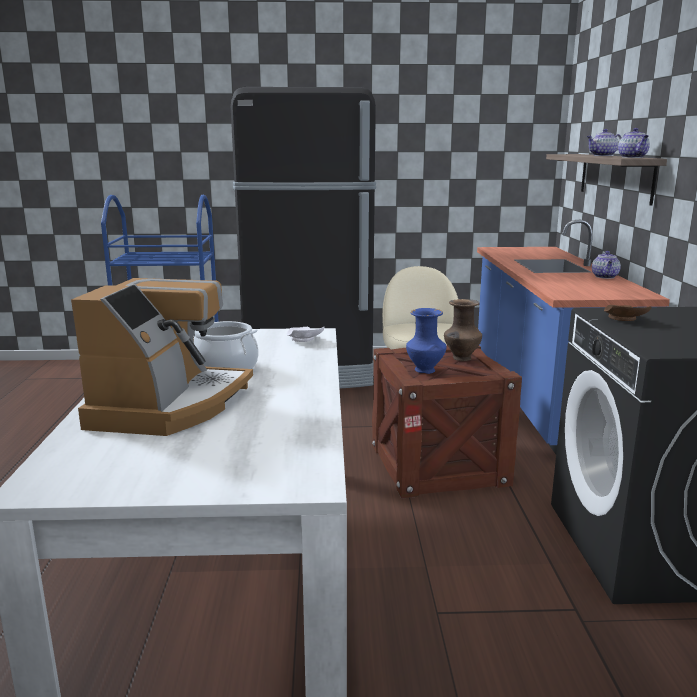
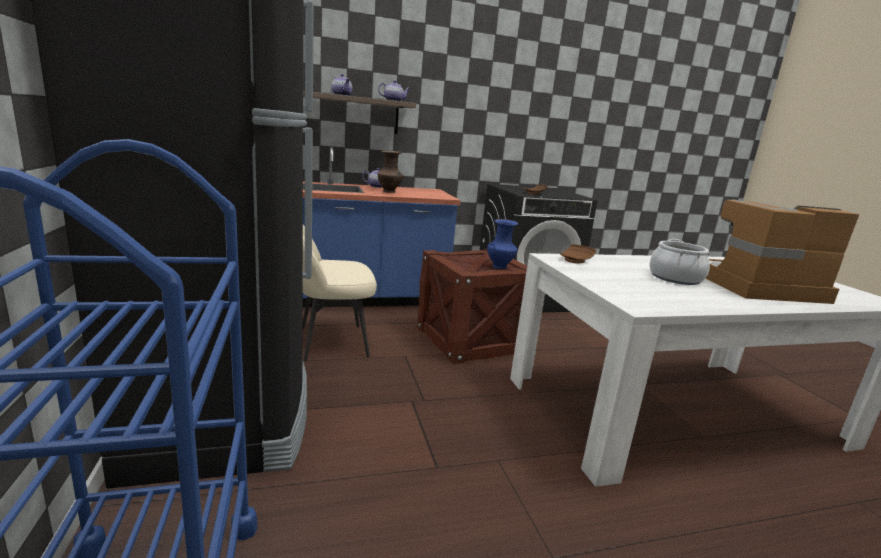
camera: 105 degrees left, 0 degrees up
white plate [287,327,325,342] -> brown plate [560,244,596,264]
brown vase [444,299,482,361] -> brown vase moved to [378,150,403,193]

